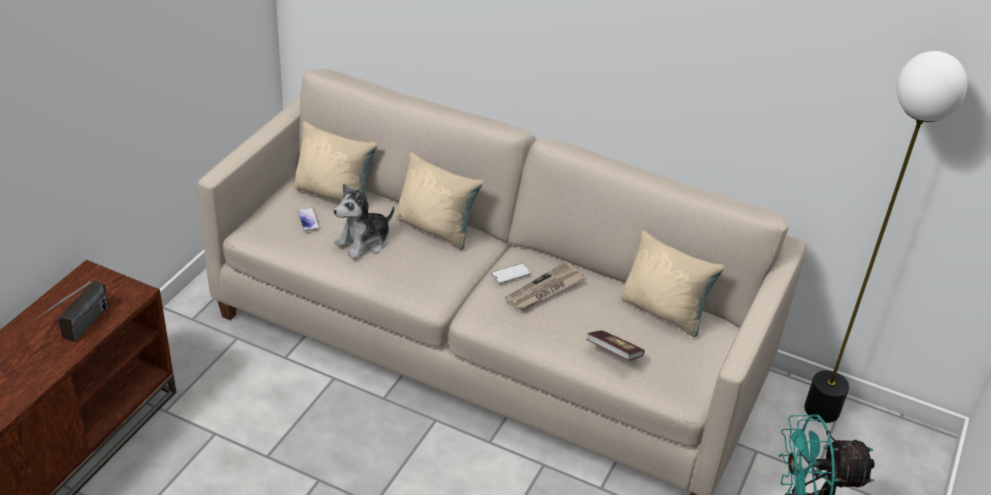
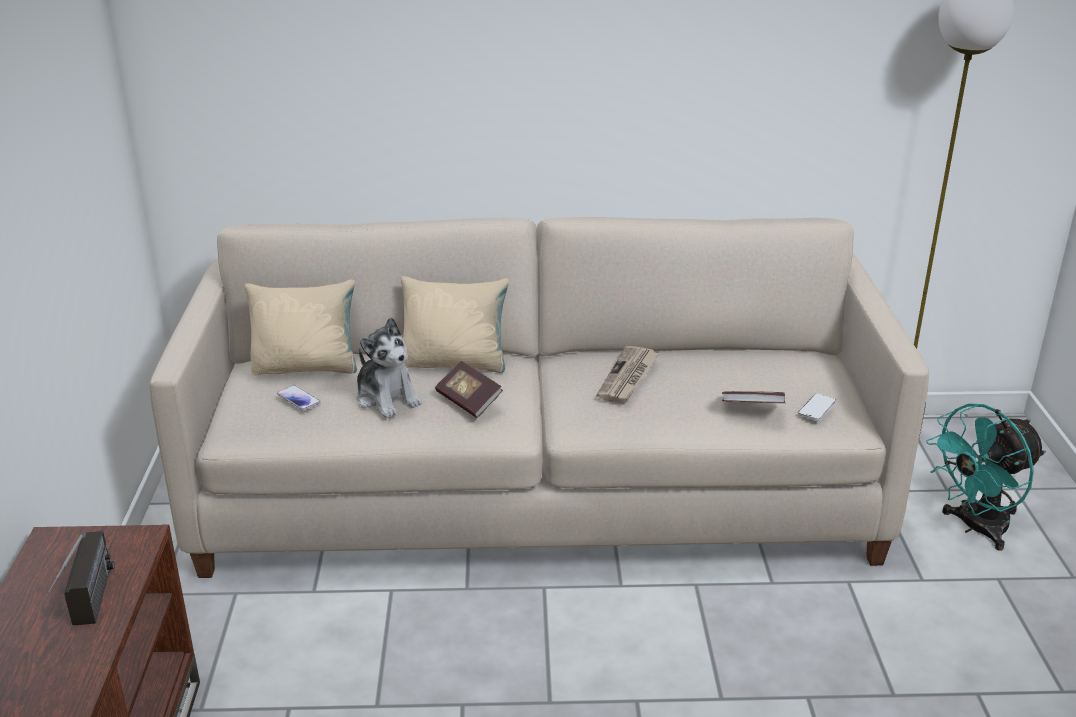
camera: 25 degrees left, 10 degrees down
plush toy [334,184,394,259] -> plush toy turned 60 degrees counterclockwise [356,317,422,418]
phone [491,263,530,284] -> phone moved to [798,393,836,421]
beige pillow [620,230,725,337] -> none
none -> book [435,361,503,418]

